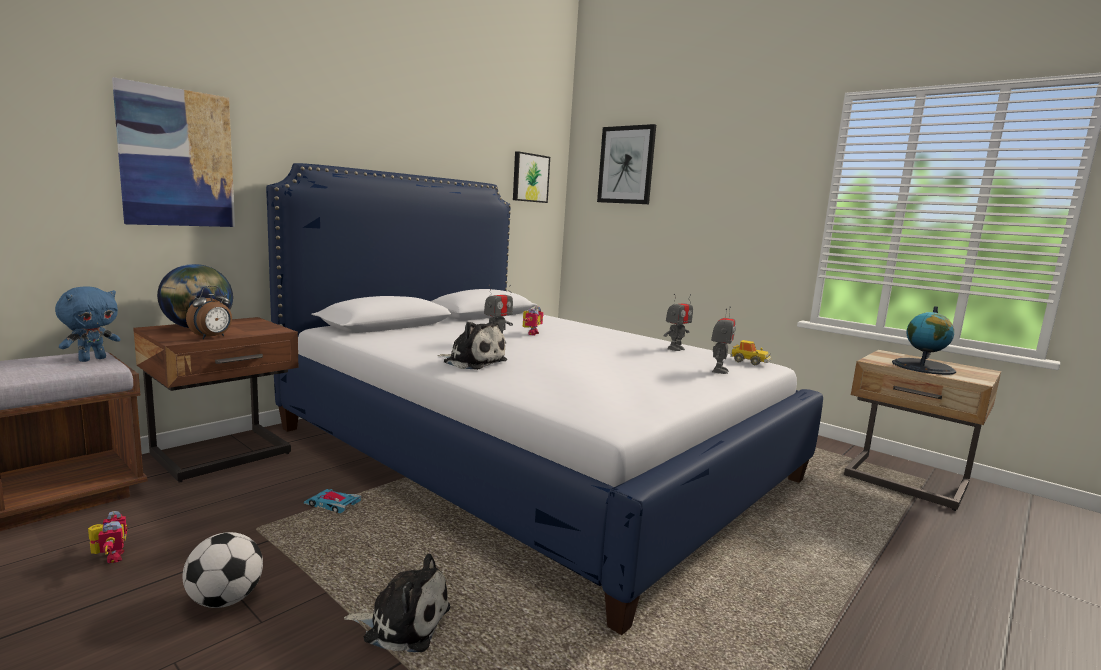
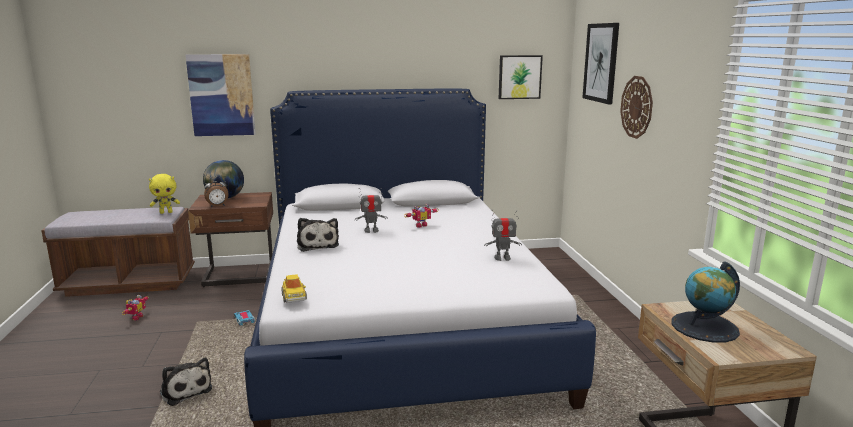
camera: 40 degrees right, 5 degrees up
blue plush toy [55,287,121,362] -> yellow plush toy [149,174,180,214]
football [183,532,263,608] -> none
toy robot [711,306,736,374] -> none
toy car [730,340,771,365] -> toy car moved to [281,274,307,303]
none -> wall clock [620,76,653,139]

